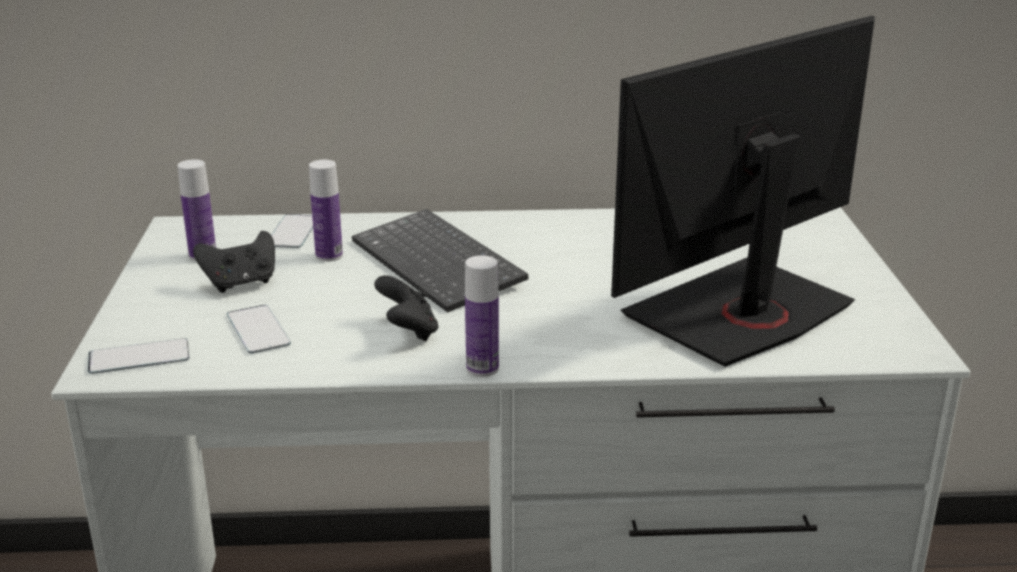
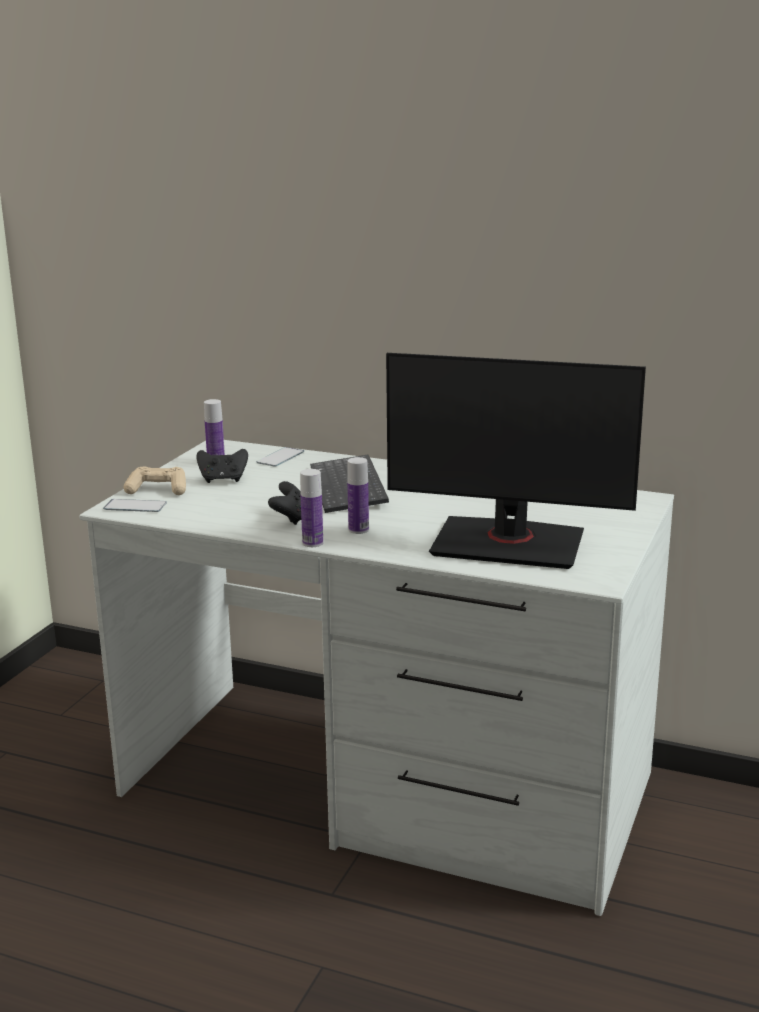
camera: 25 degrees right, 5 degrees down
phone [227,305,291,354] -> none
bottle [309,160,343,262] -> bottle moved to [347,457,369,534]
monitor [611,16,875,367] -> monitor turned 150 degrees counterclockwise [386,353,646,569]
none -> beige game controller [123,467,186,495]

